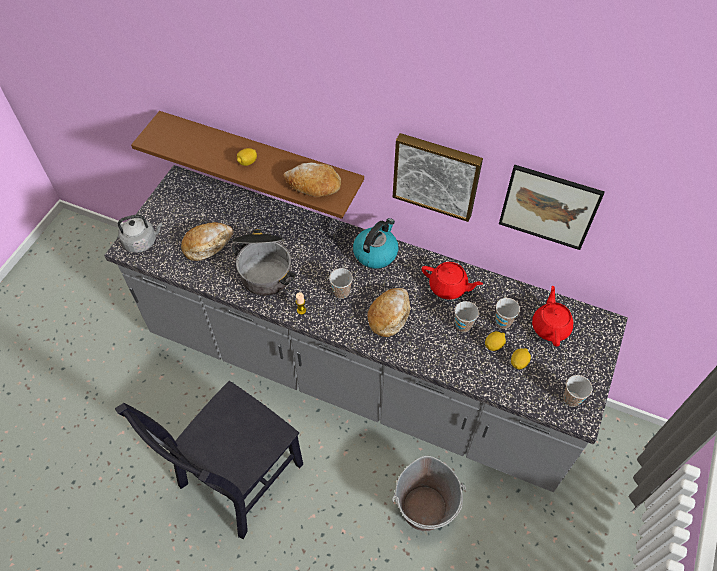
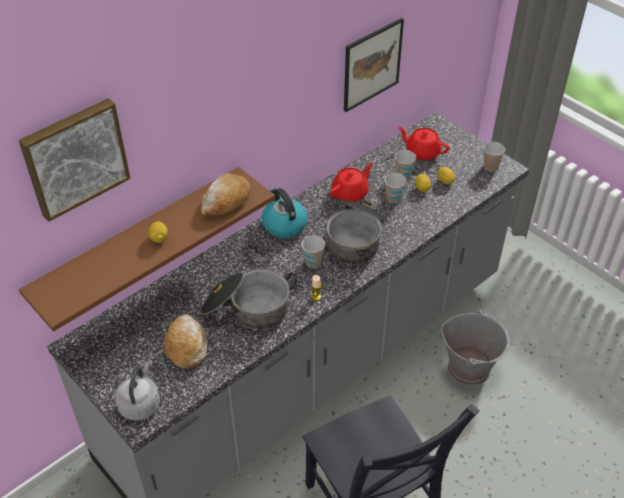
camera: 65 degrees left, 10 degrees down
bread [367,288,410,337] -> cooking pot [326,200,388,263]
picture [393,133,483,222] -> picture moved to [19,98,130,222]

